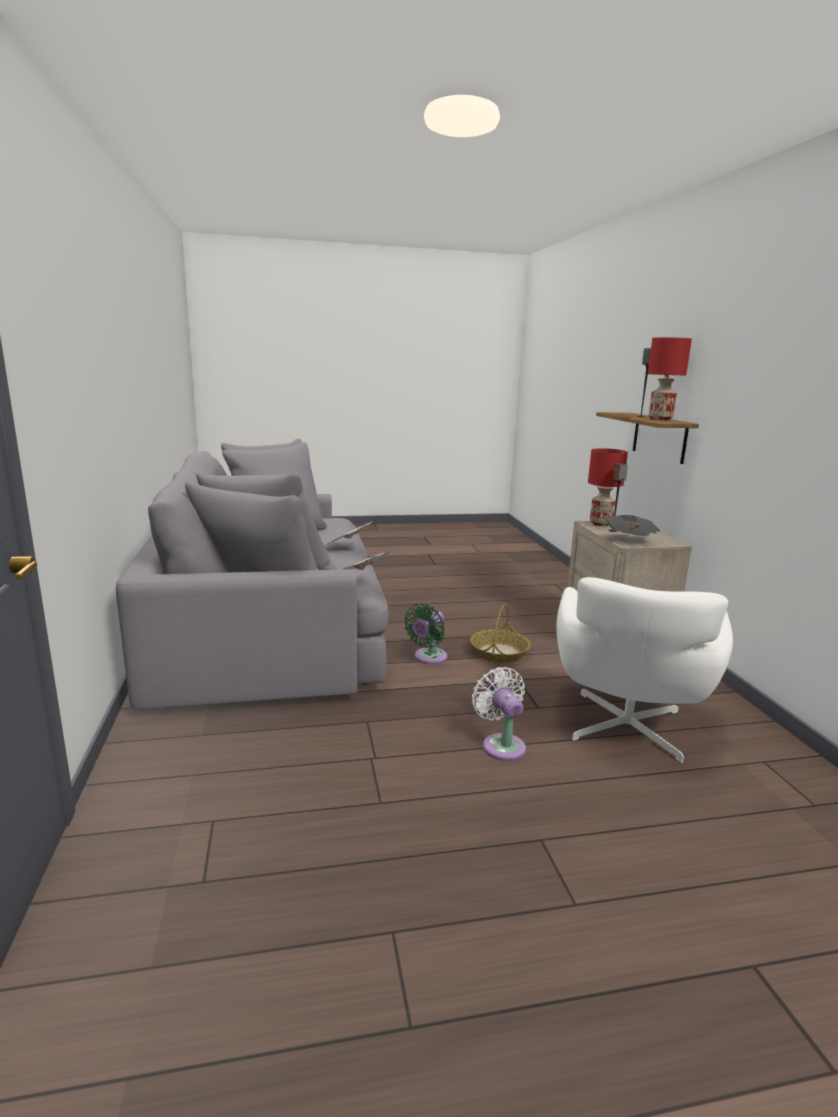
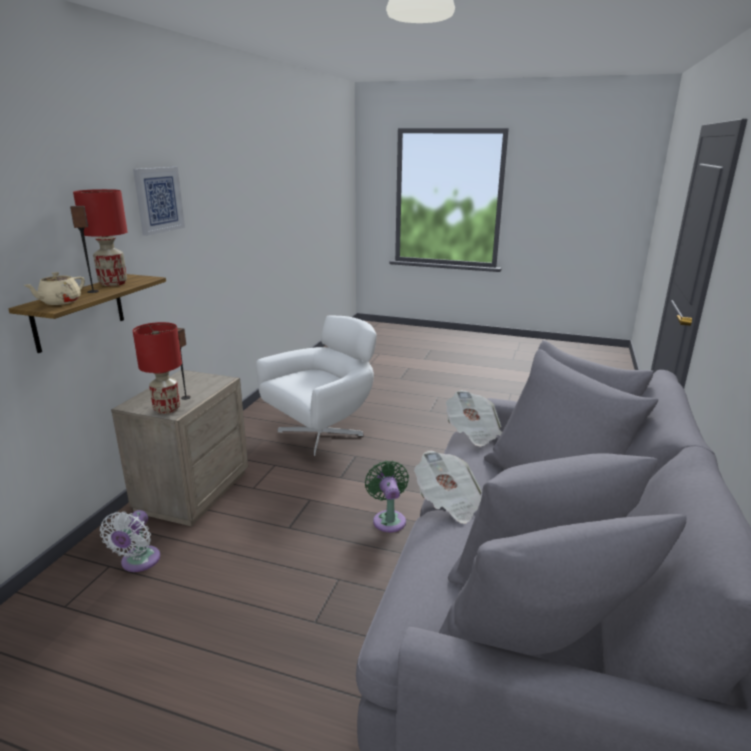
camera: 150 degrees left, 5 degrees up
green fan [404,603,447,664] -> green fan turned 75 degrees counterclockwise [365,461,409,532]
basket [470,604,531,663] -> none
white fan [472,667,526,761] -> white fan moved to [100,510,160,572]
newspaper [603,515,660,536] -> none
none -> beige teapot [23,272,85,305]
none -> picture [133,167,185,236]

